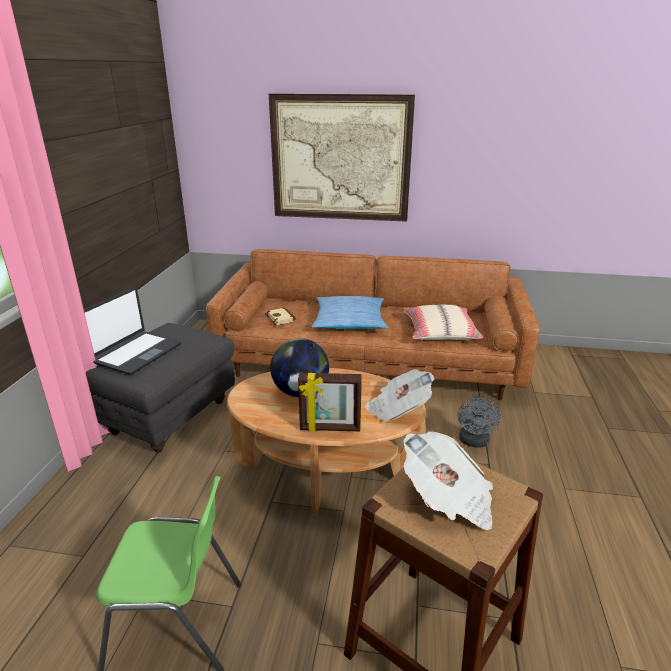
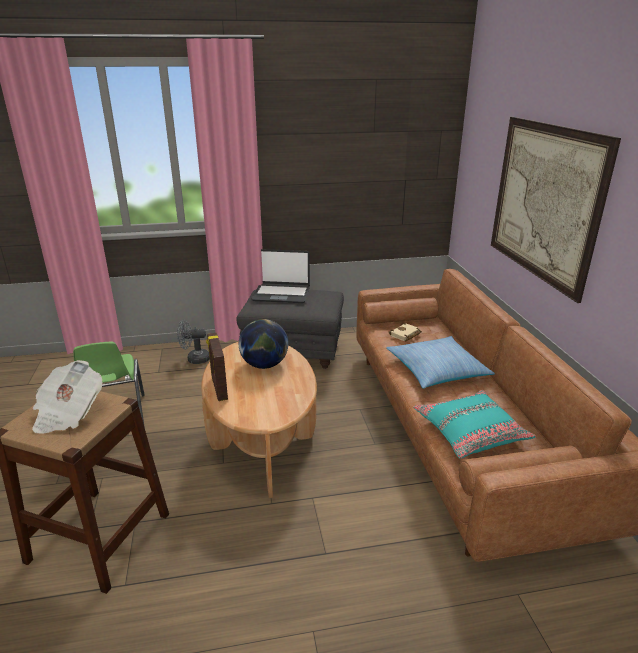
camera: 70 degrees right, 0 degrees up
newspaper [365,369,435,423] -> none
beige pillow [403,305,483,341] -> turquoise pillow [413,390,536,459]
grey fan [458,396,501,448] -> grey fan moved to [177,320,210,364]

